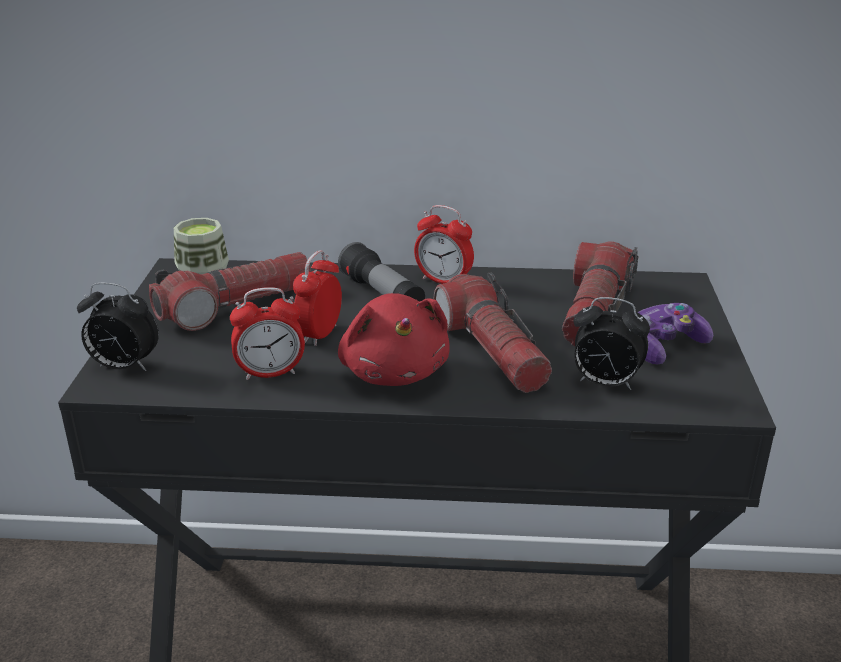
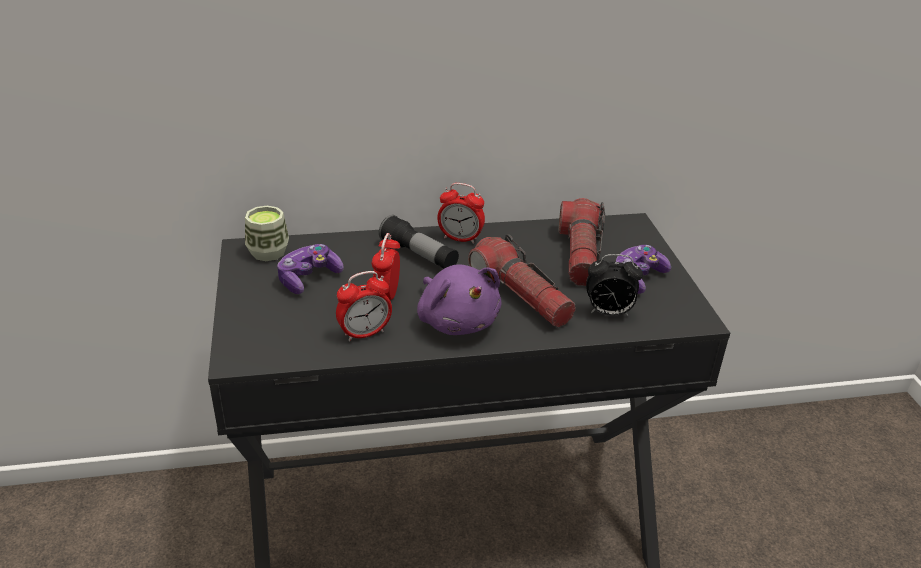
camera: 15 degrees left, 5 degrees up
alarm clock [77,283,159,371] -> none
flashlight [149,252,311,331] -> game controller [277,244,344,294]
red plush toy [338,293,450,386] -> purple plush toy [417,265,501,335]

